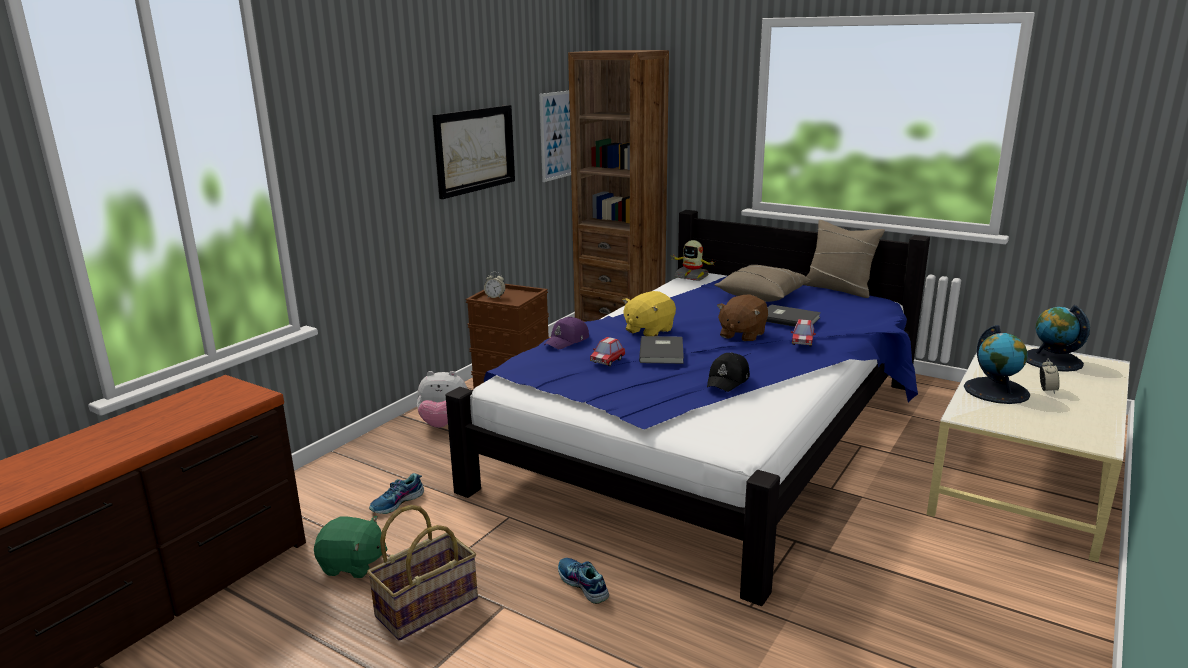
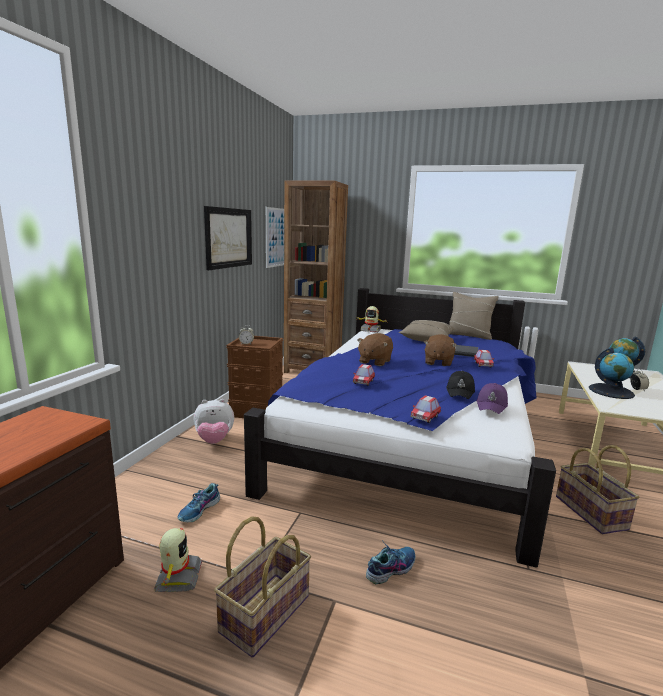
camera: 15 degrees left, 5 degrees down
green plush toy [314,516,387,578] -> toy robot [154,528,202,592]
purple cap [544,317,589,349] -> purple cap moved to [477,383,508,414]
shoe [558,558,609,604] -> shoe turned 105 degrees clockwise [366,544,415,584]
yellow plush toy [622,291,676,336] -> brown plush toy [357,333,393,366]
grey book [639,336,684,364] -> none
none -> toy car [410,395,441,423]
none -> basket [556,445,640,534]

